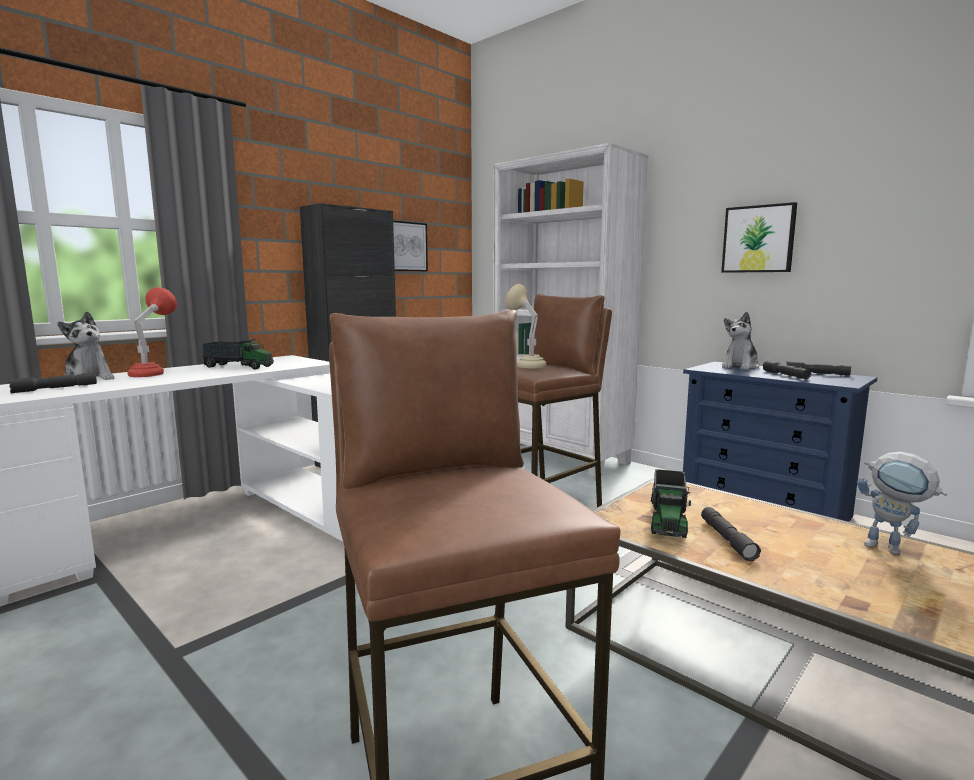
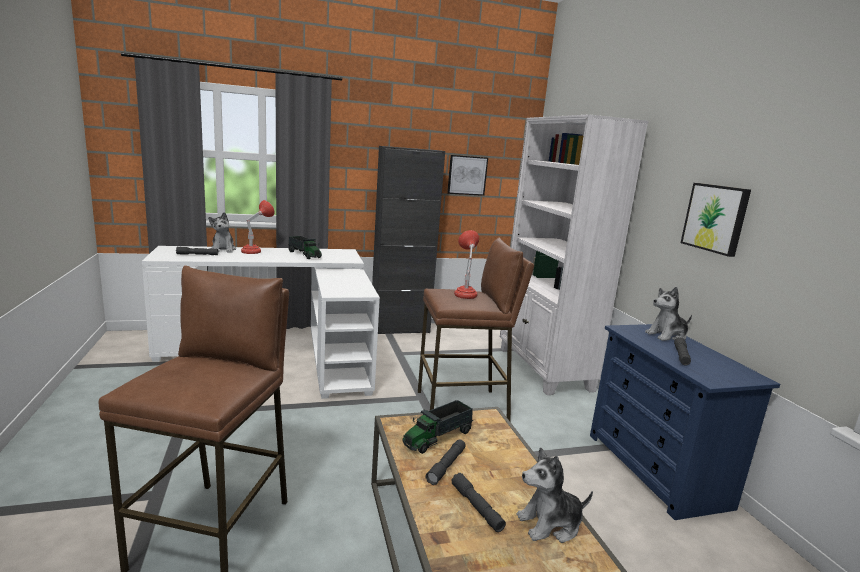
camera: 30 degrees right, 5 degrees up
beige table lamp [505,284,546,369] -> red table lamp [454,230,479,299]
grey flashlight [787,361,851,375] -> grey flashlight moved to [451,473,506,532]
toy robot [857,452,947,554] -> plush toy [517,447,593,543]

